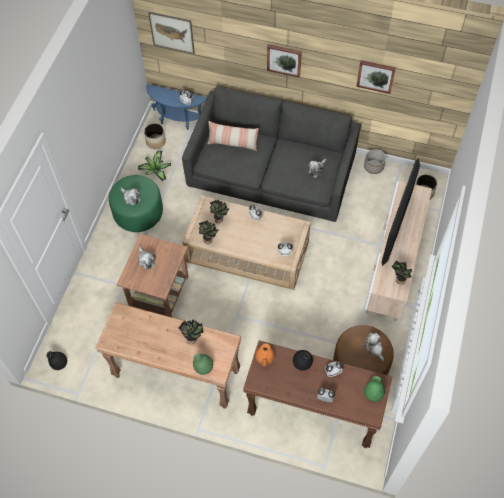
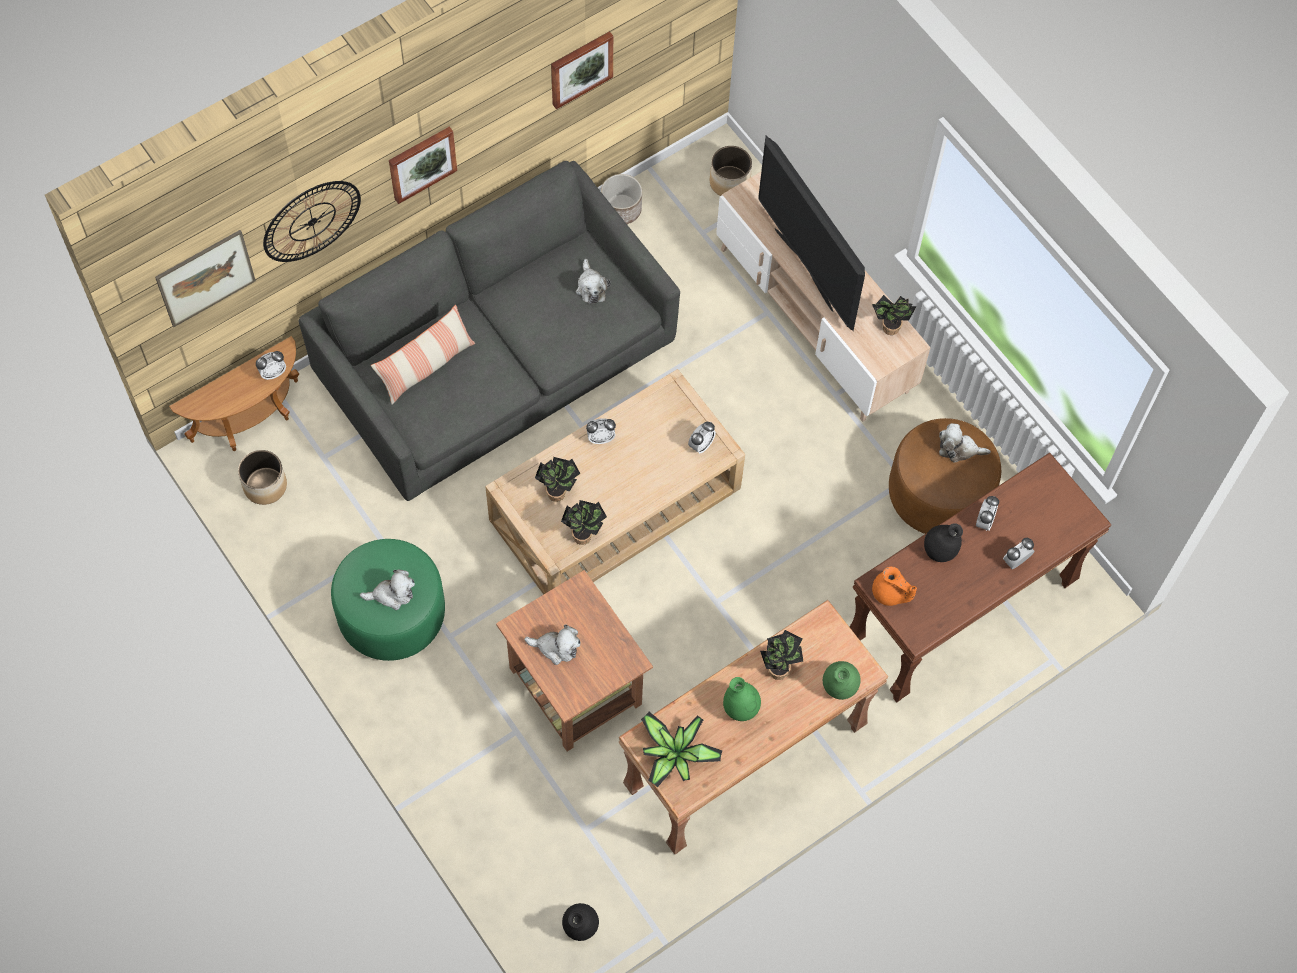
camera: 55 degrees left, 5 degrees up
potted plant [138,151,171,181] -> potted plant moved to [641,712,722,787]
blue side table [146,84,207,130] -> brown side table [169,336,299,451]
green vase [364,376,385,402] -> green vase moved to [723,677,761,721]
none -> wall clock [263,181,361,262]

